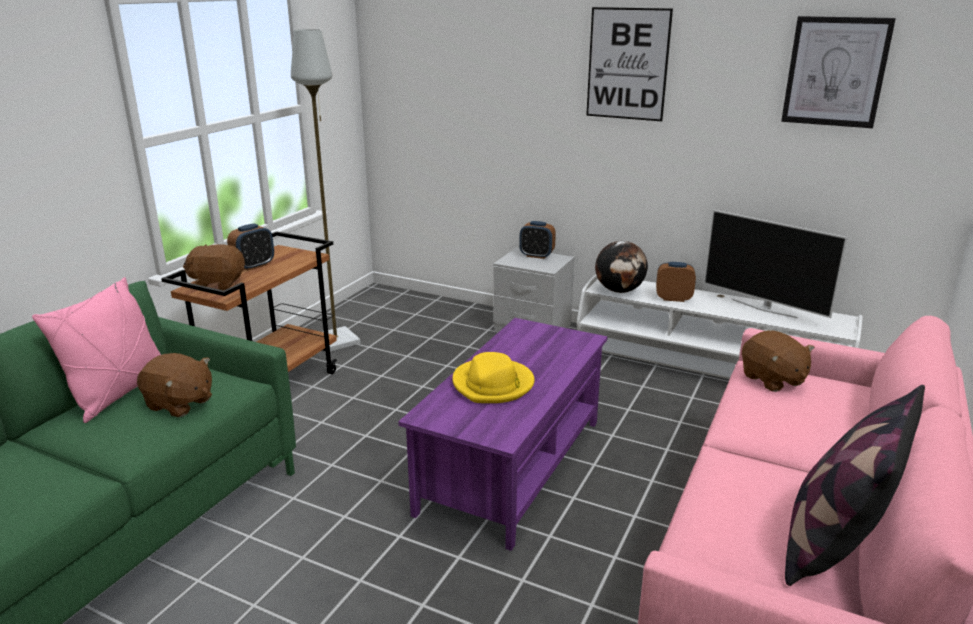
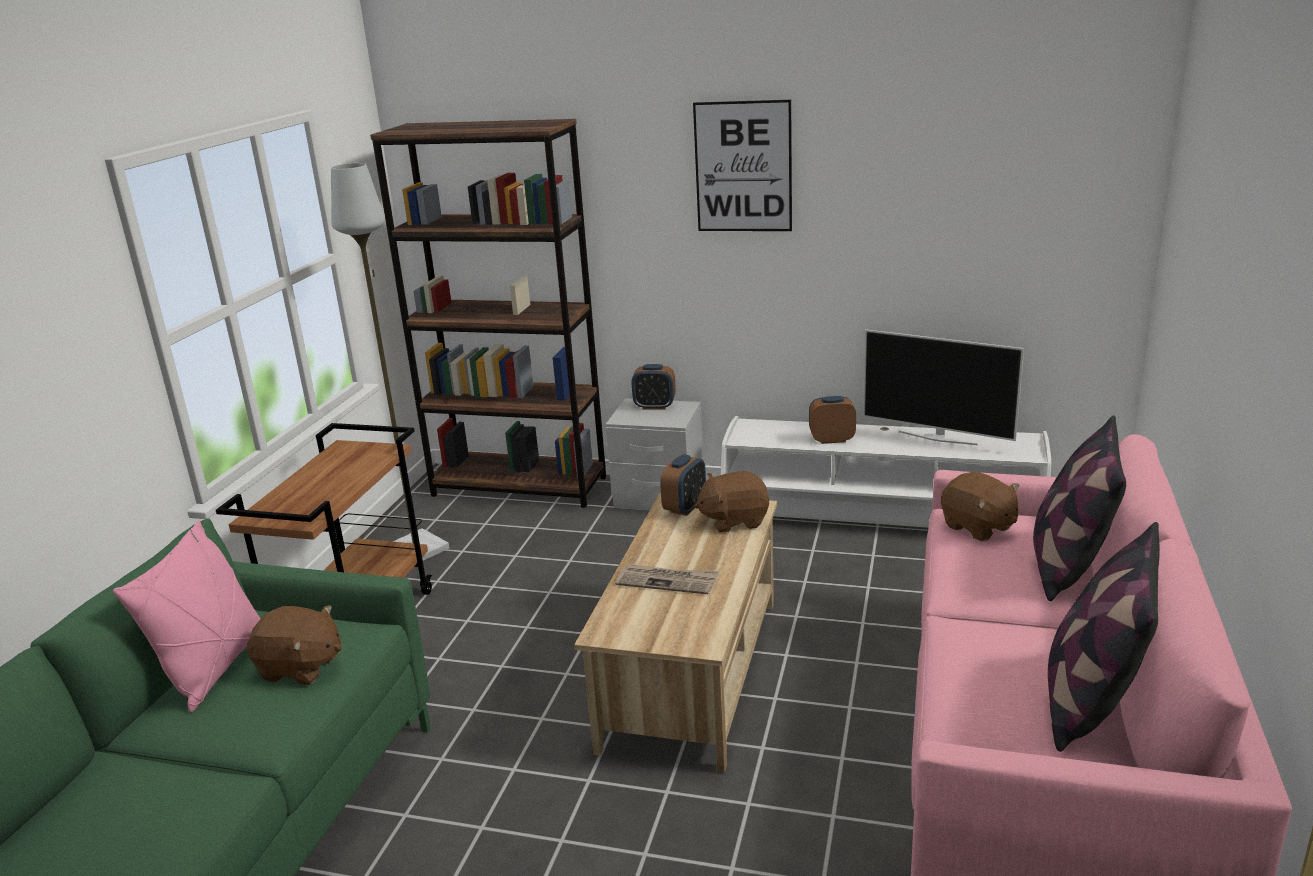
camera: 10 degrees left, 0 degrees up
brown plush toy [183,244,245,290] -> brown plush toy moved to [694,471,769,533]
alarm clock [227,223,274,271] -> alarm clock moved to [660,454,706,516]
purple coffee table [398,318,607,551] -> beige coffee table [574,493,777,773]
yellow hat [453,352,535,403] -> newspaper [615,564,719,594]
globe [595,241,648,293] -> none
picture [781,16,896,128] -> none
none -> brown bookcase [370,119,606,508]
none -> pillow [1033,415,1126,601]

